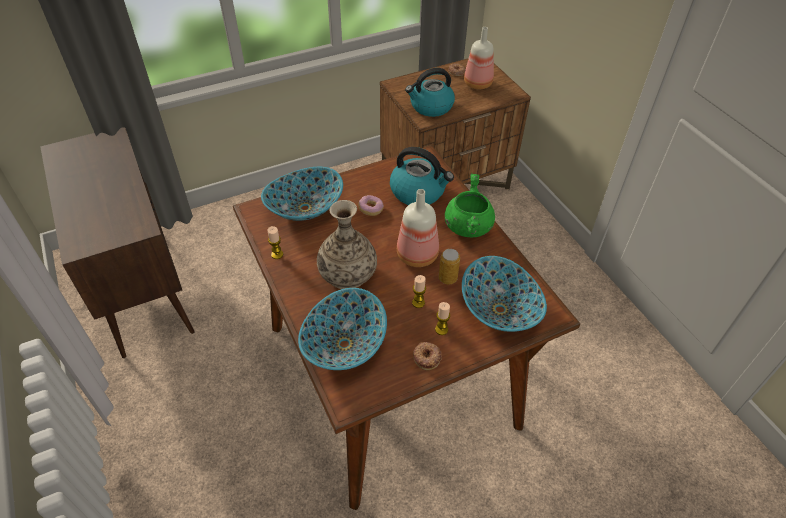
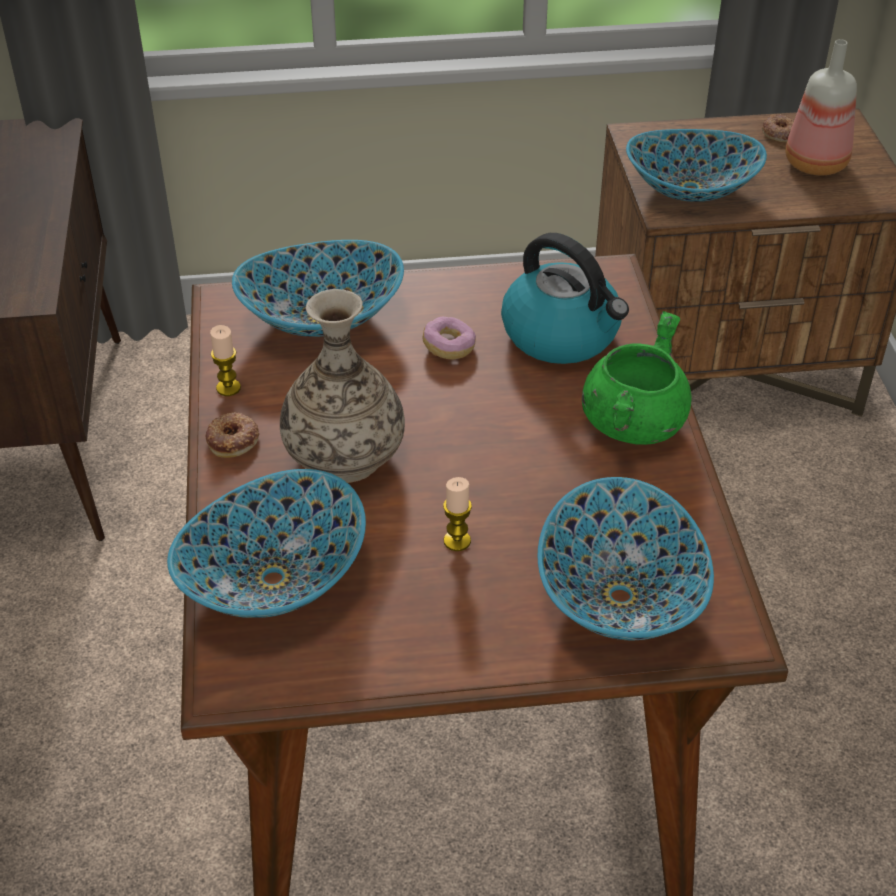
camera: 20 degrees right, 5 degrees down
bottle [397,189,439,267] -> none
kettle [405,68,455,117] -> bowl [626,129,767,202]
donut [413,342,442,370] -> donut moved to [206,412,259,458]
candle [435,302,450,335] -> none
can [439,249,460,284] -> none

